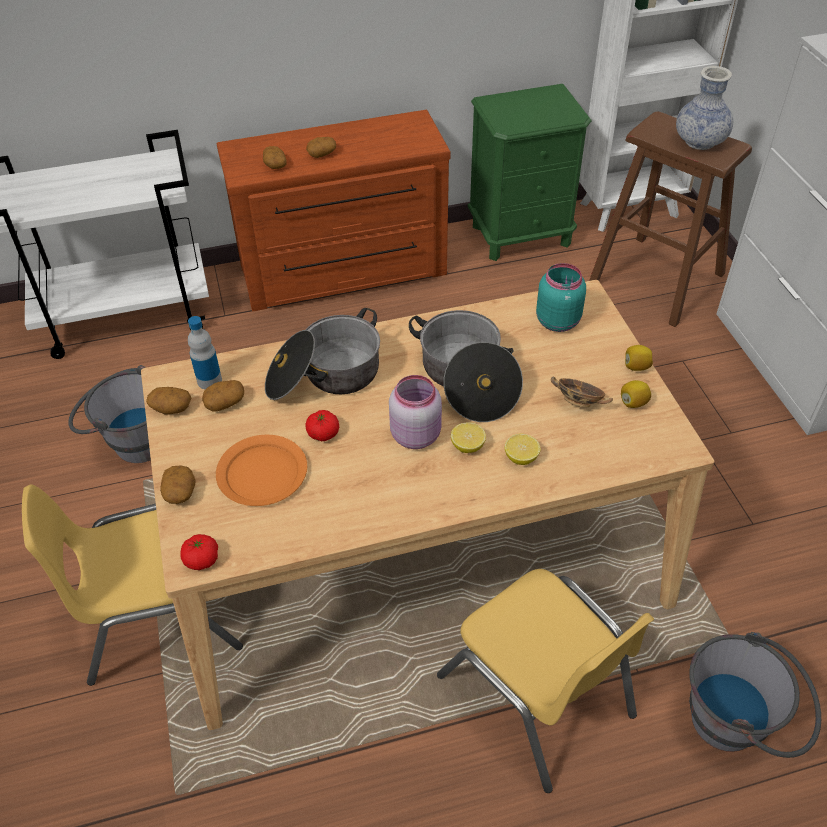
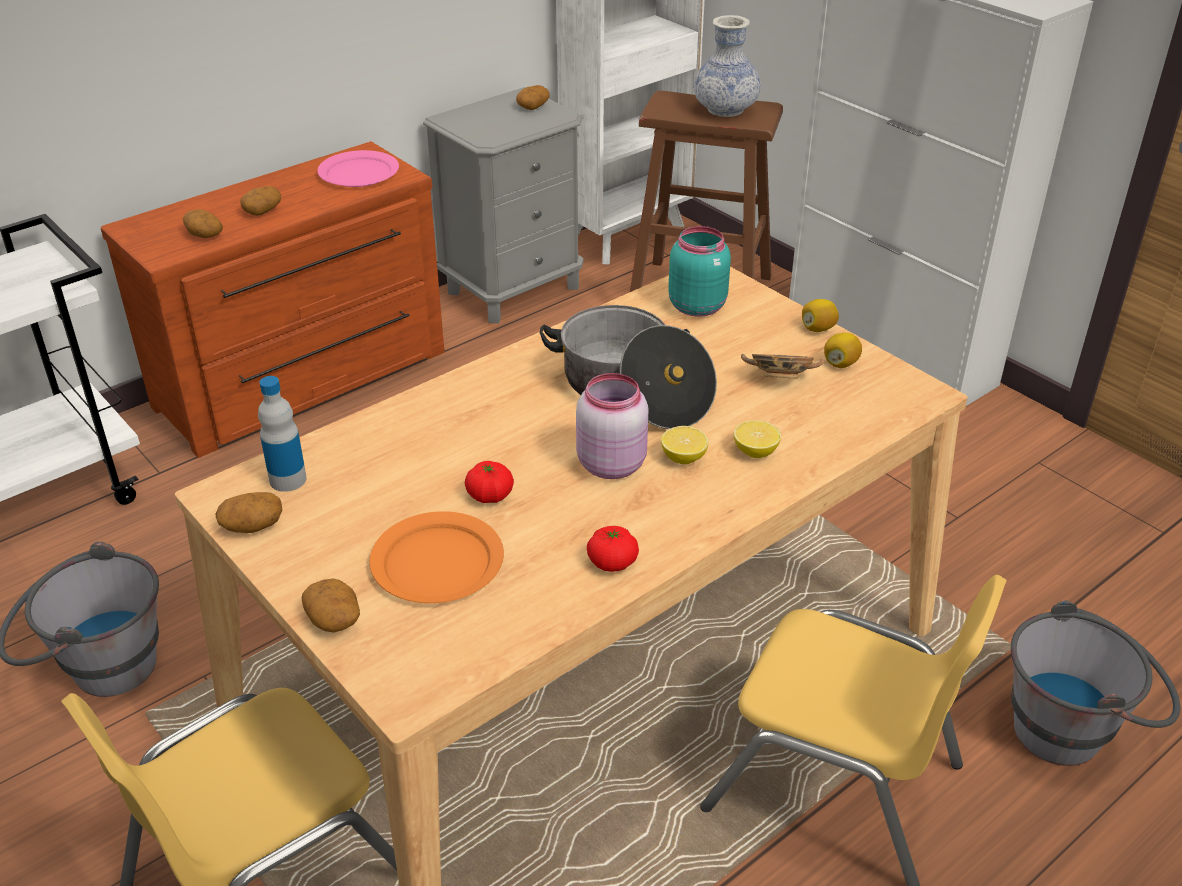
camera: 25 degrees left, 10 degrees down
tomato [180,534,218,570] -> tomato moved to [587,526,639,572]
potato [202,380,244,412] -> potato moved to [516,85,550,110]
cooking pot [265,308,380,400] -> none
green nightstand [468,84,592,261] -> grey nightstand [423,87,584,323]
none -> pink plate [317,150,399,187]

